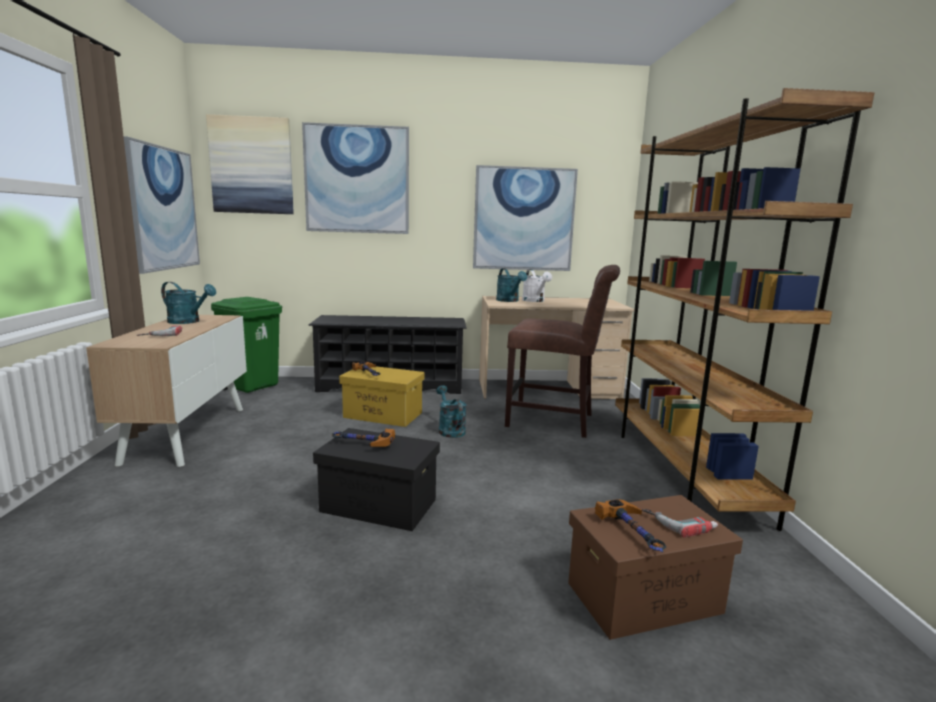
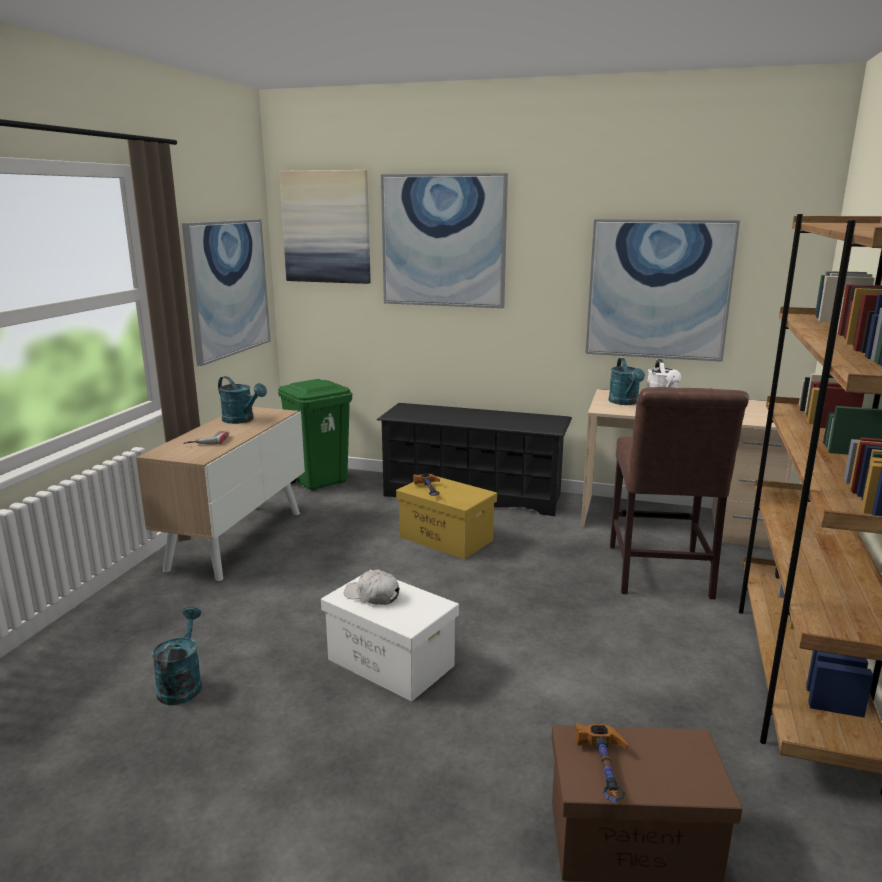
camera: 20 degrees right, 5 degrees up
black storage box [313,428,440,531] -> white storage box [321,570,459,701]
hammer [332,429,395,447] -> white cap [344,569,400,605]
turquoise watering can [436,385,466,438] -> turquoise watering can moved to [152,606,202,705]
brown chair [505,265,620,438] -> brown chair turned 60 degrees clockwise [610,387,749,599]
power drill [640,508,718,538] -> none

